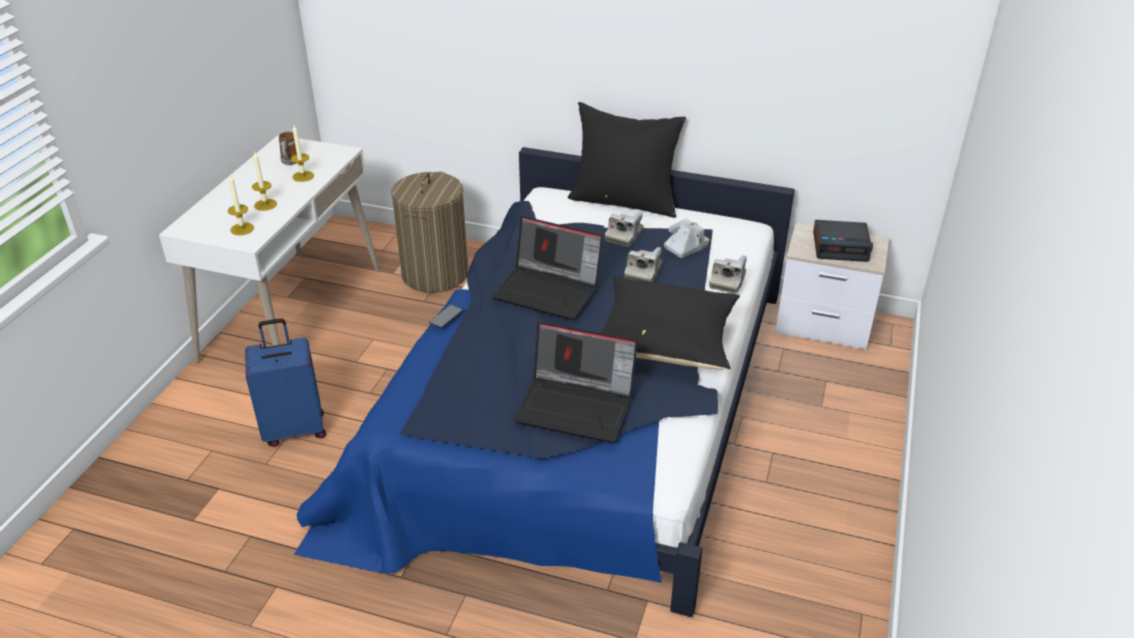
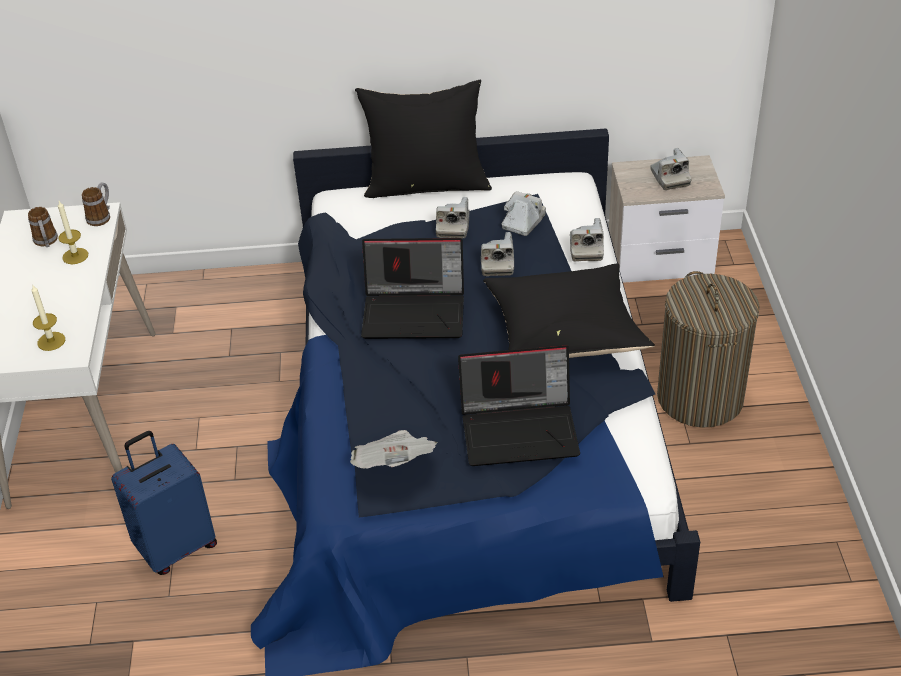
camera: 20 degrees left, 5 degrees up
candle [252,151,277,211] -> none
laundry basket [391,172,468,293] -> laundry basket moved to [657,271,760,428]
phone [429,305,463,328] -> none
alarm clock [813,220,873,262] -> camera [651,148,691,190]
none -> mug [82,182,110,226]
none -> newspaper [350,430,437,469]

